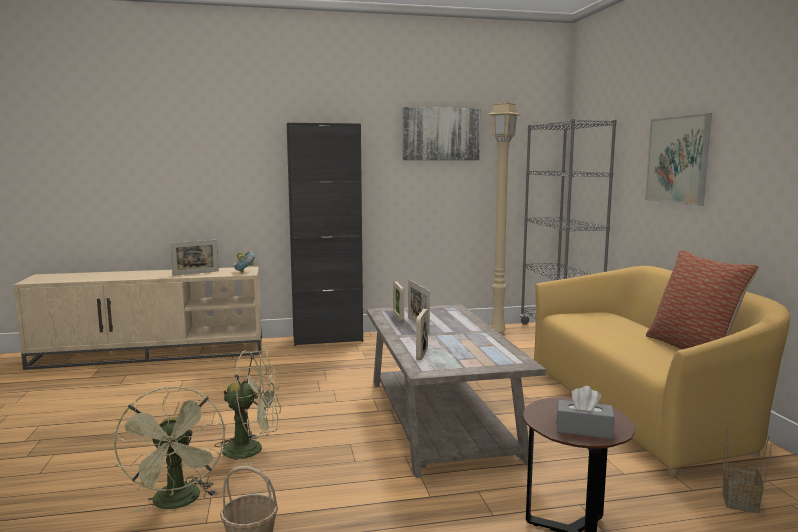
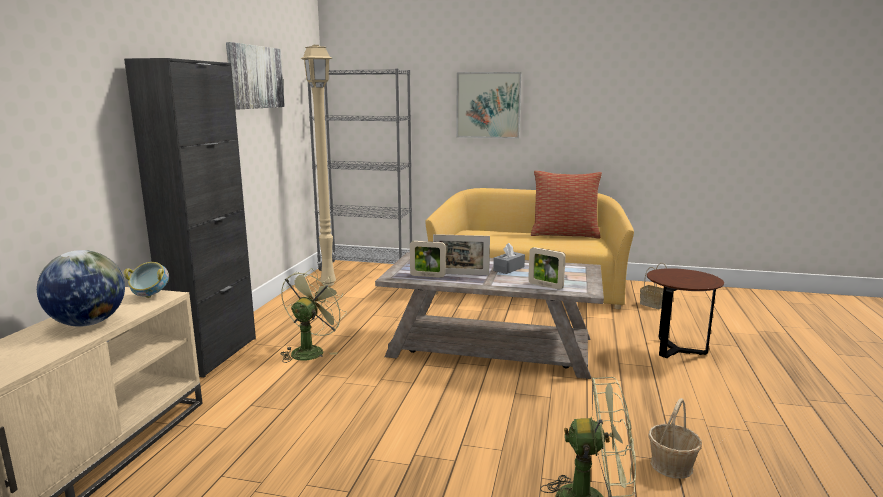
camera: 65 degrees left, 5 degrees up
picture frame [170,240,219,276] -> globe [37,250,125,327]
green fan [215,350,281,466] -> green fan moved to [280,268,347,363]
grey tissue box [556,386,614,439] -> grey tissue box moved to [493,243,525,274]

